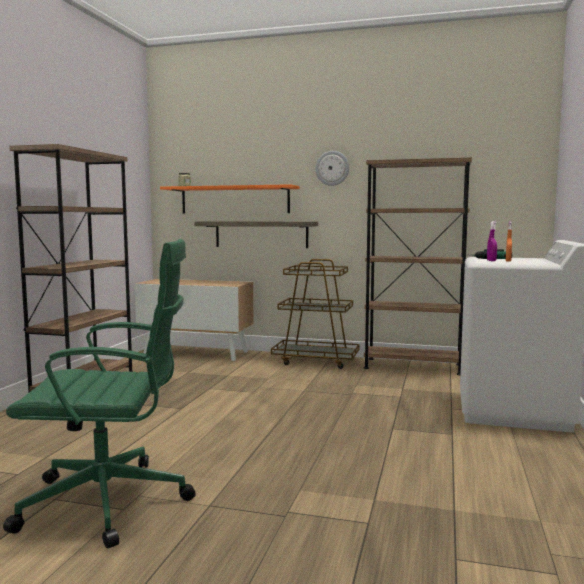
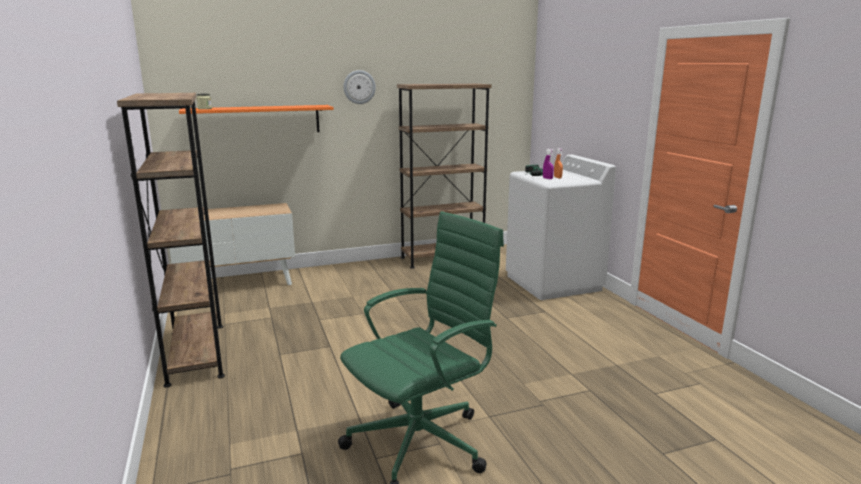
camera: 35 degrees left, 10 degrees up
shelf [194,221,318,248] -> none
brown cart [271,259,360,369] -> none

